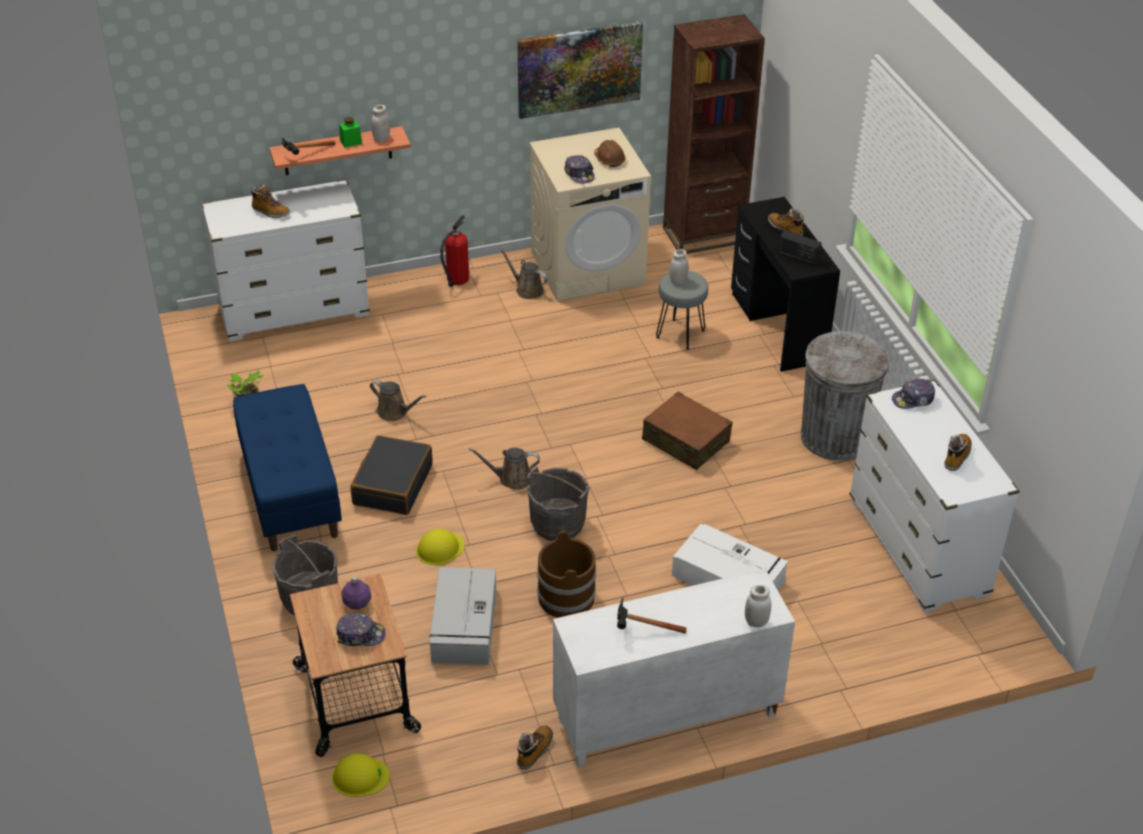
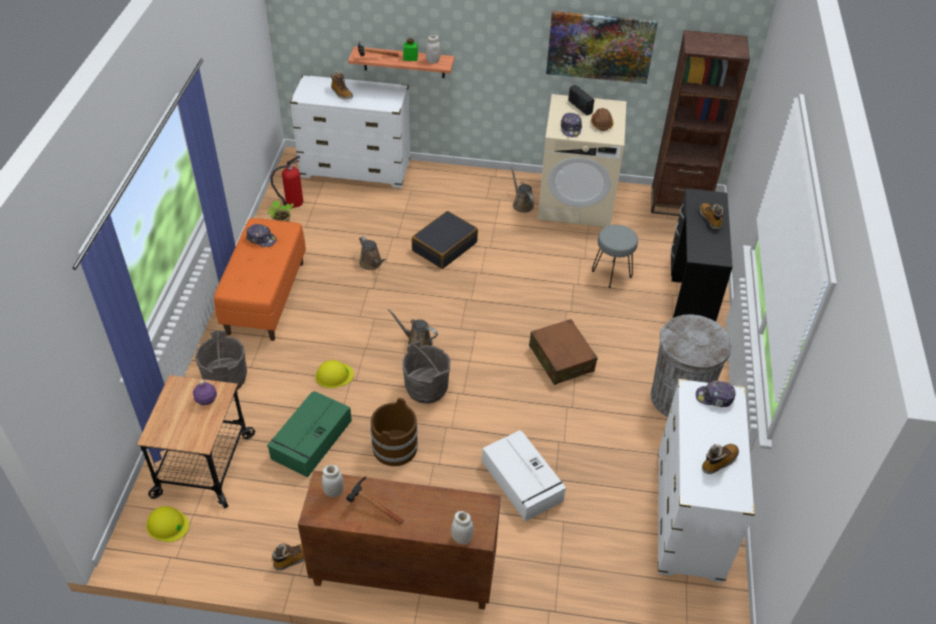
camera: 25 degrees right, 5 degrees up
blue bench [233,384,342,551] -> orange bench [214,218,306,341]
cap [336,613,386,646] -> cap moved to [246,224,277,247]
black suitcase [351,435,433,515] -> black suitcase moved to [412,211,478,269]
grey storage box [429,567,496,665] -> green storage box [267,391,352,477]
fire extinguisher [440,215,469,287] -> fire extinguisher moved to [270,156,303,208]
white cabinet [553,569,795,767] -> brown cabinet [298,471,501,610]
white jar [669,249,688,285] -> white jar moved to [322,465,344,497]
radio [779,230,822,265] -> radio moved to [568,85,594,115]

